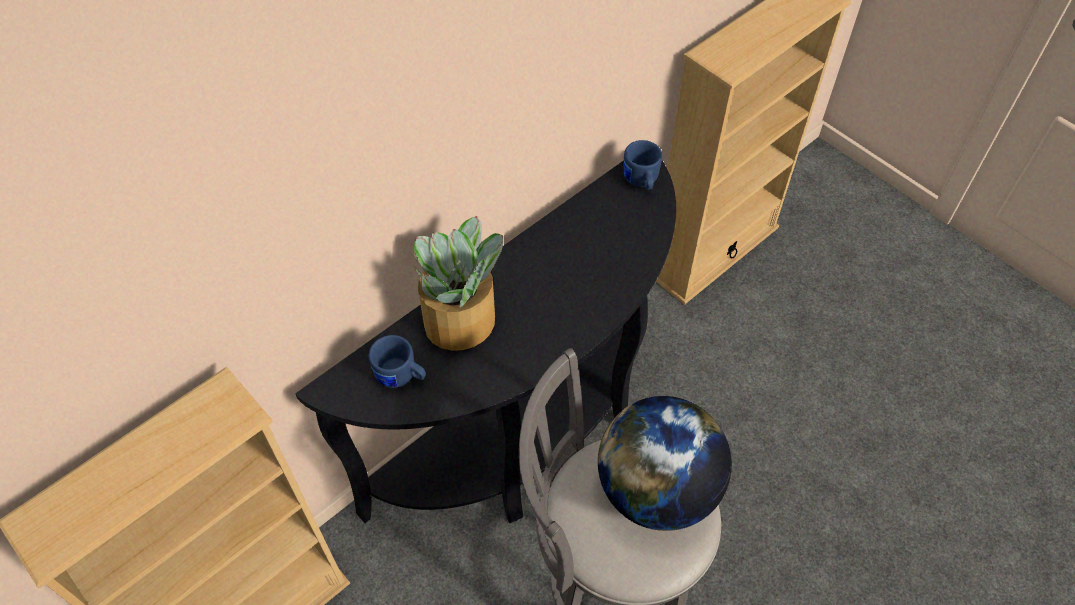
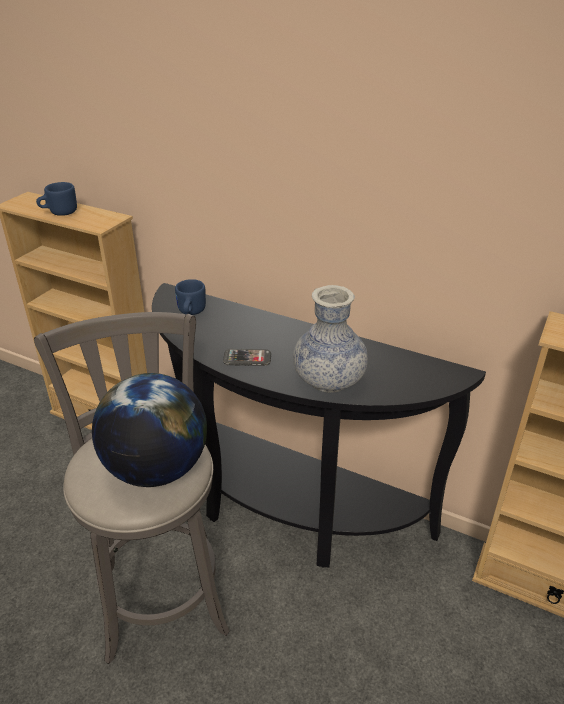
camera: 70 degrees right, 20 degrees down
potted plant [412,216,503,351] -> none
blue mug [623,140,662,190] -> blue mug moved to [36,182,77,216]
none -> phone [223,349,271,366]
none -> vase [293,285,368,393]

